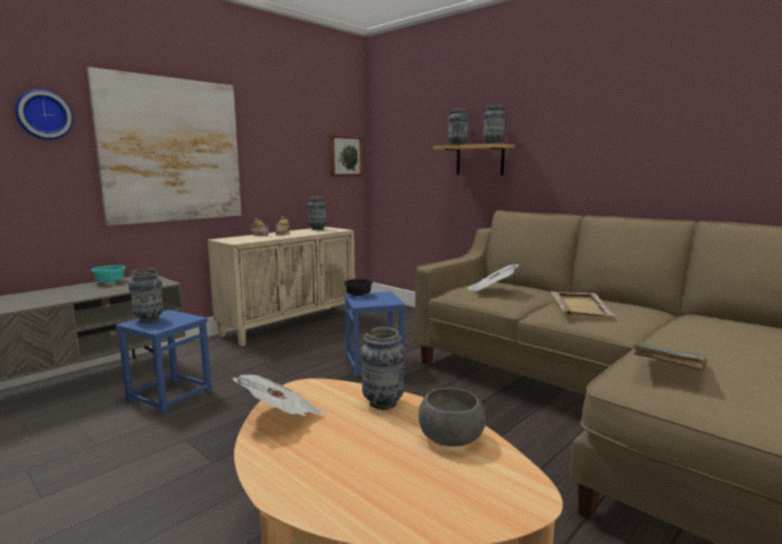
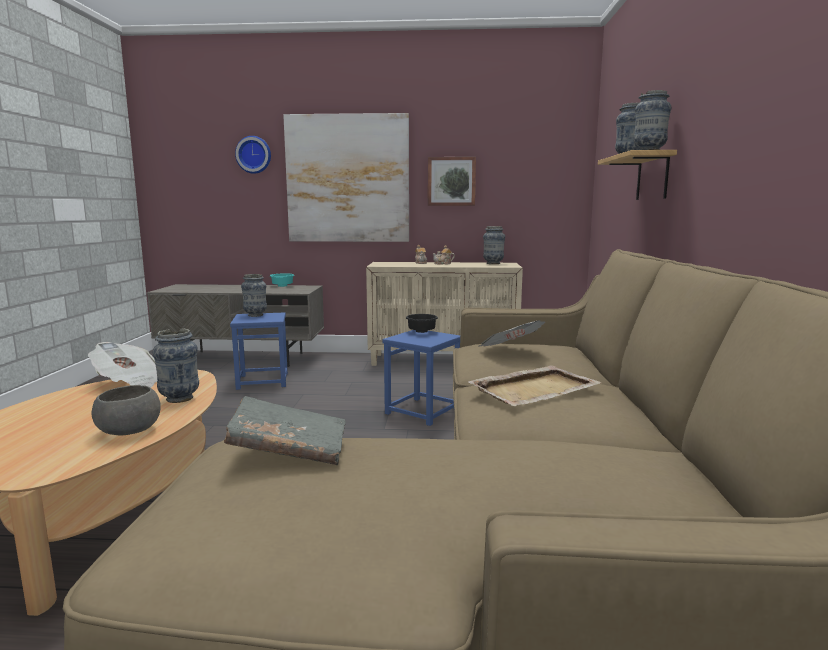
camera: 50 degrees right, 0 degrees up
picture [329,135,362,177] -> picture moved to [428,157,476,206]

